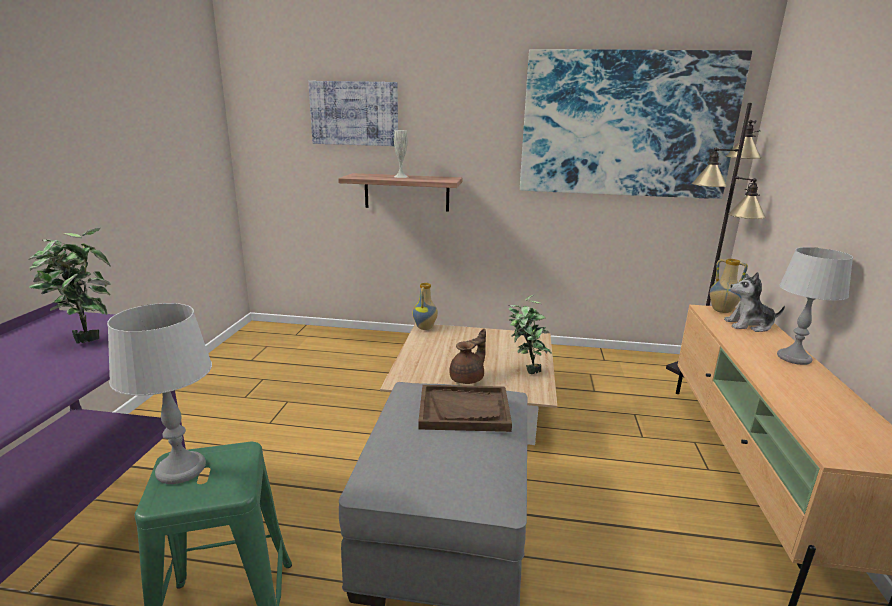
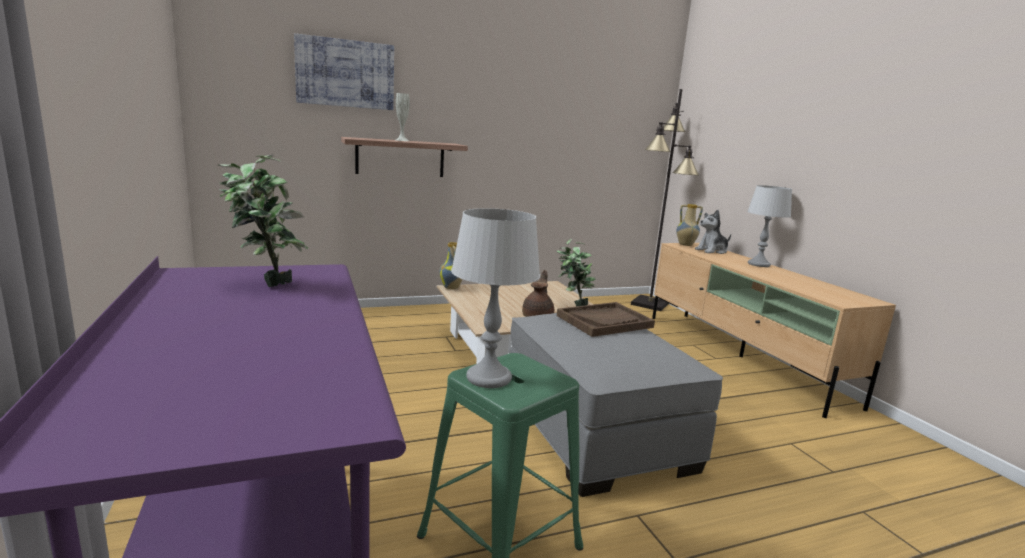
camera: 30 degrees left, 5 degrees down
picture [520,49,752,199] -> none

